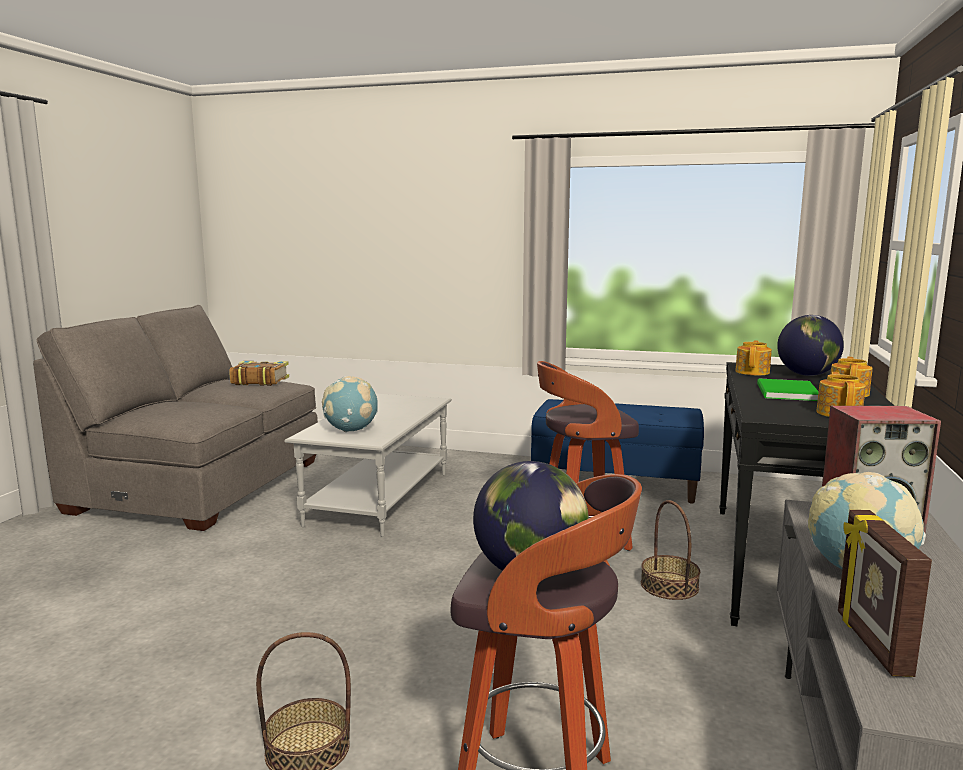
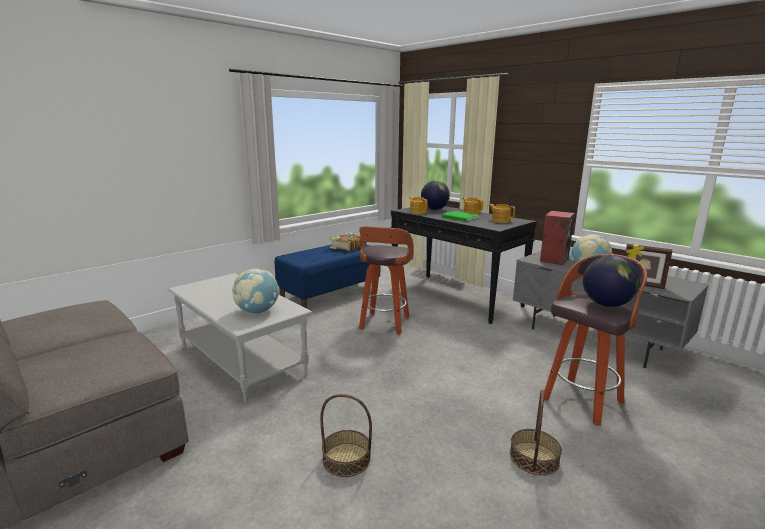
camera: 60 degrees left, 5 degrees up
book [229,361,289,386] -> book moved to [330,232,367,251]
basket [641,500,700,600] -> basket moved to [320,394,372,477]

